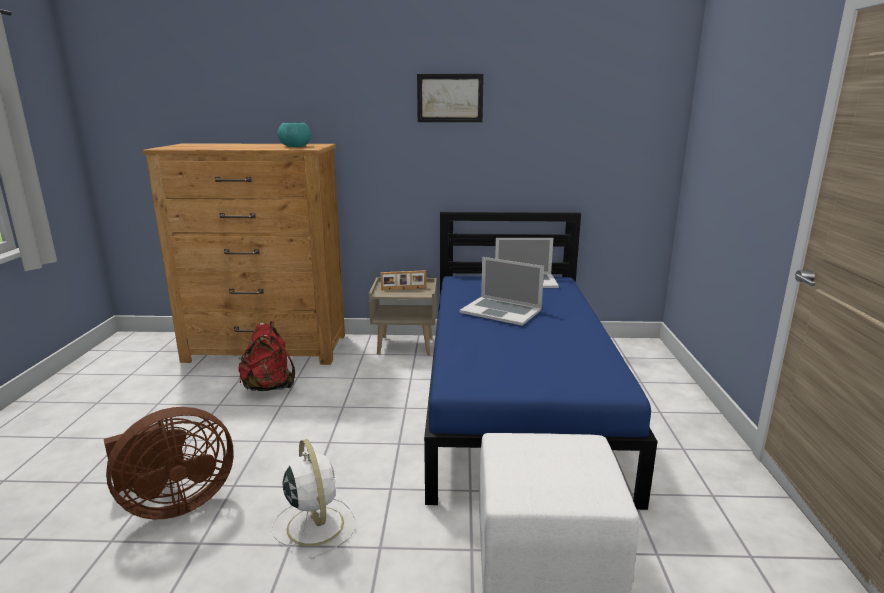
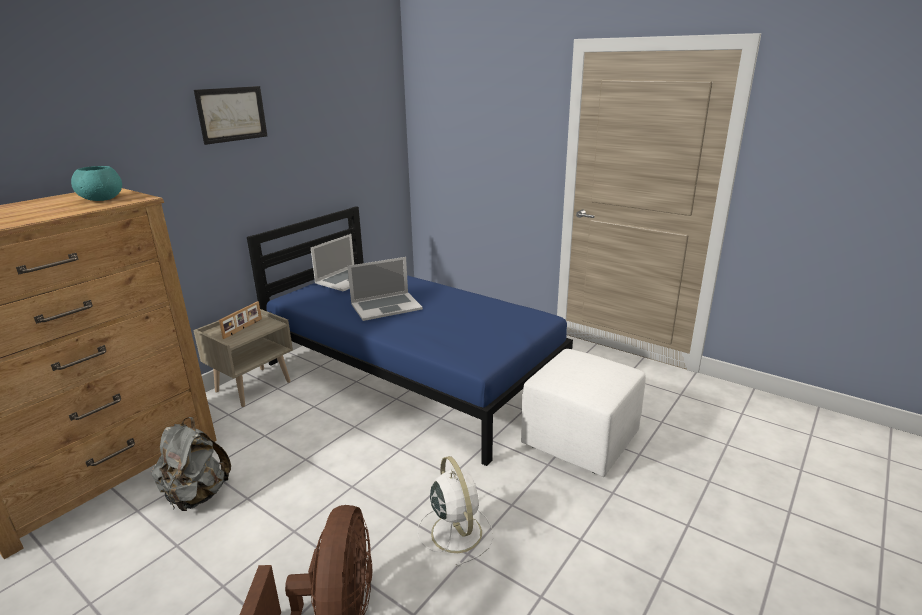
camera: 55 degrees left, 5 degrees up
red backpack [238,321,295,391] -> grey backpack [151,417,231,511]
white fan [271,439,355,560] -> white fan turned 60 degrees clockwise [417,456,493,567]

